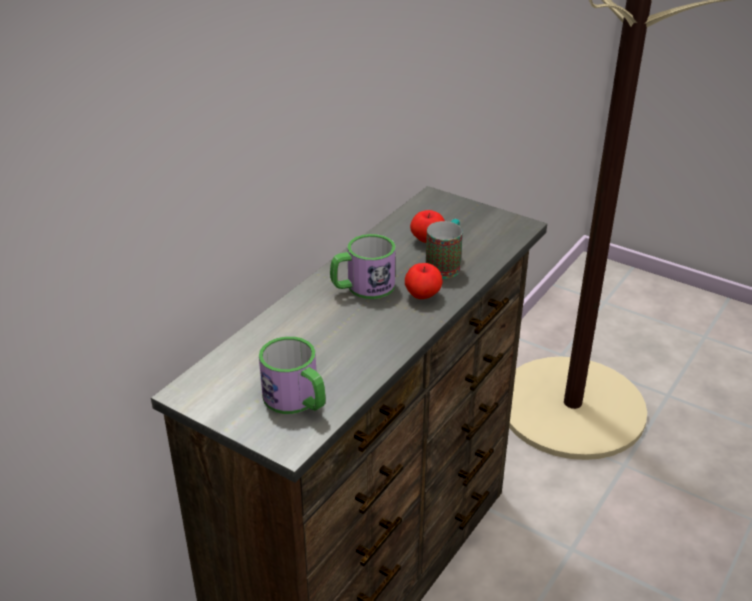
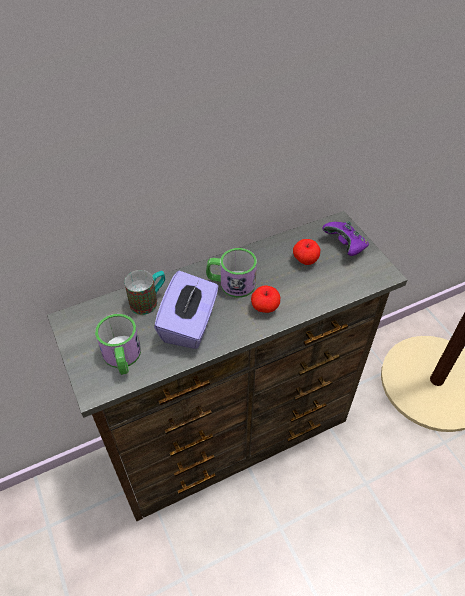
camera: 30 degrees right, 15 degrees up
mug [426,219,463,279] -> mug moved to [124,270,165,315]
none -> purple tissue box [154,271,218,349]
none -> purple game controller [322,221,369,256]

